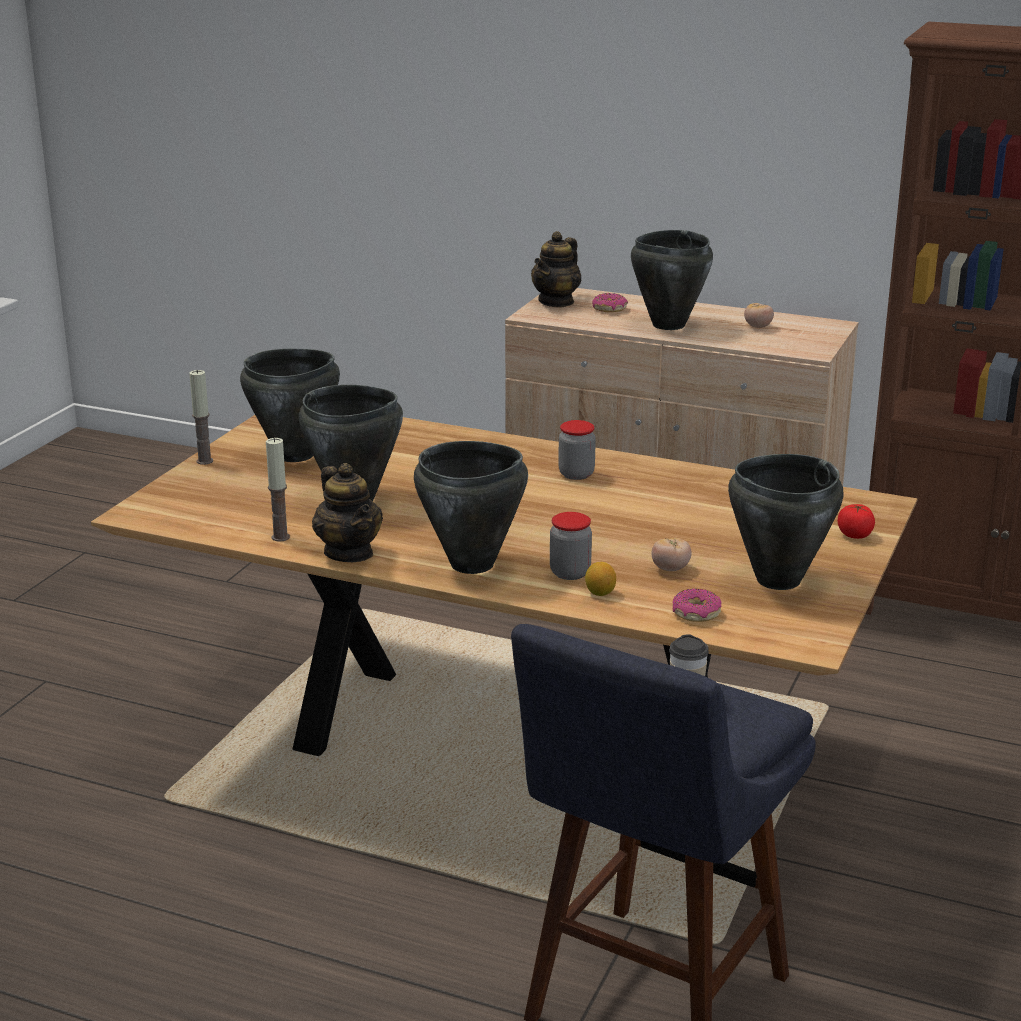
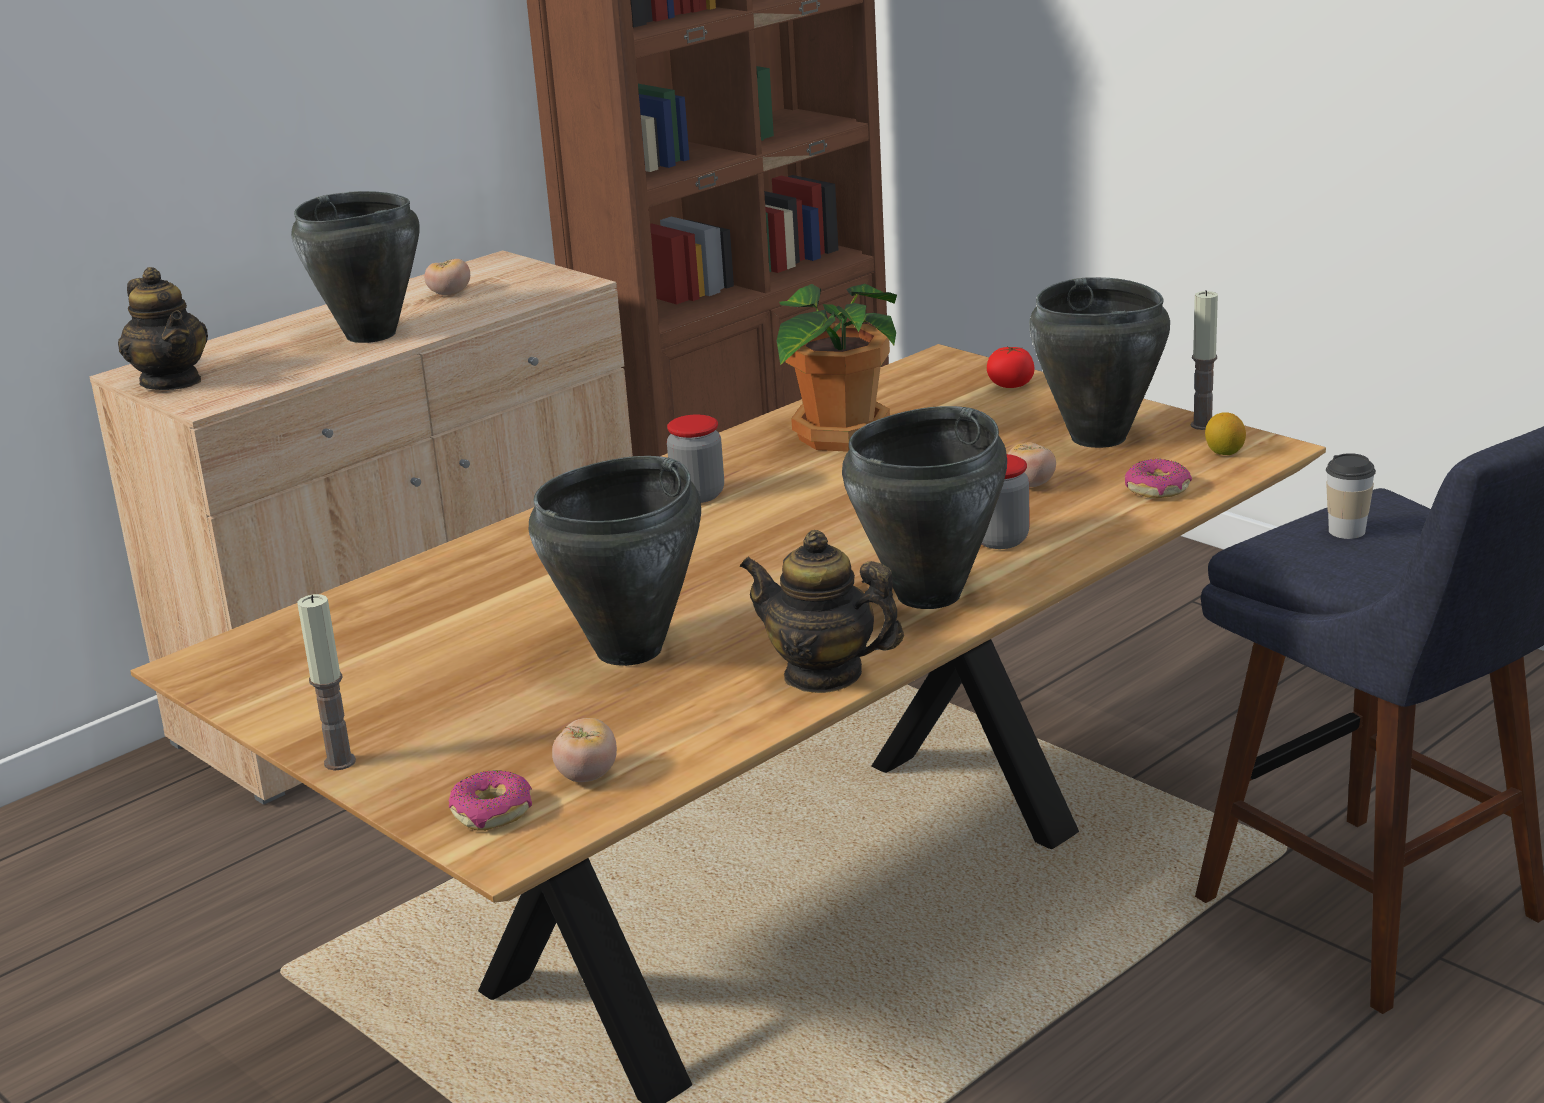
camera: 65 degrees left, 0 degrees up
black cooking pot [240,348,340,462] -> none
candle [266,438,290,542] -> candle moved to [1191,290,1218,430]
teapot [312,463,383,562] -> teapot turned 150 degrees counterclockwise [740,530,904,693]
lemon [585,562,616,596] -> lemon moved to [1205,412,1246,455]
donut [592,293,628,312] -> donut moved to [449,770,532,831]
none -> tomato [552,718,617,782]
none -> potted plant [777,284,897,452]

